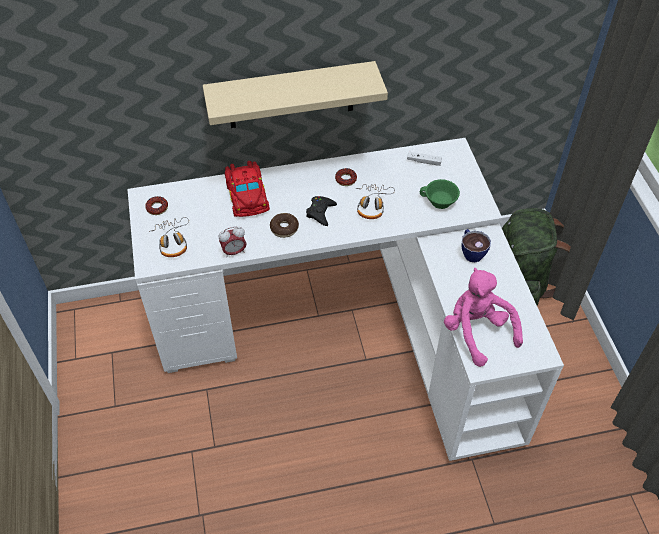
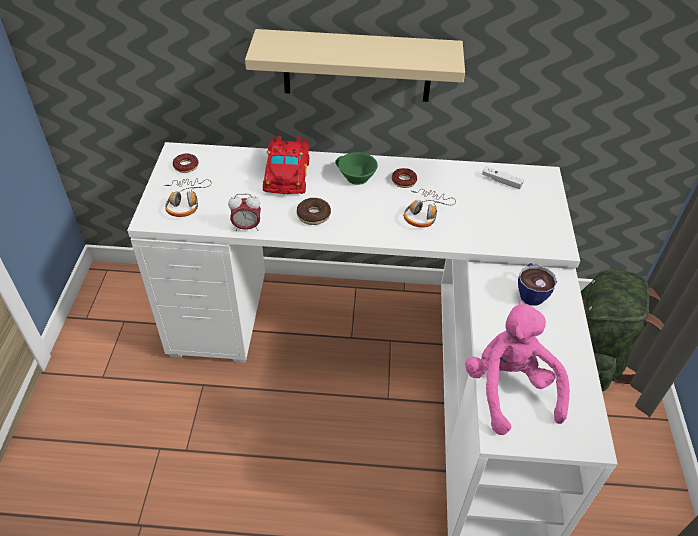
camera: 15 degrees right, 5 degrees down
black game controller [306,196,337,226] -> none
green cup [420,179,460,209] -> green cup moved to [335,152,378,185]

